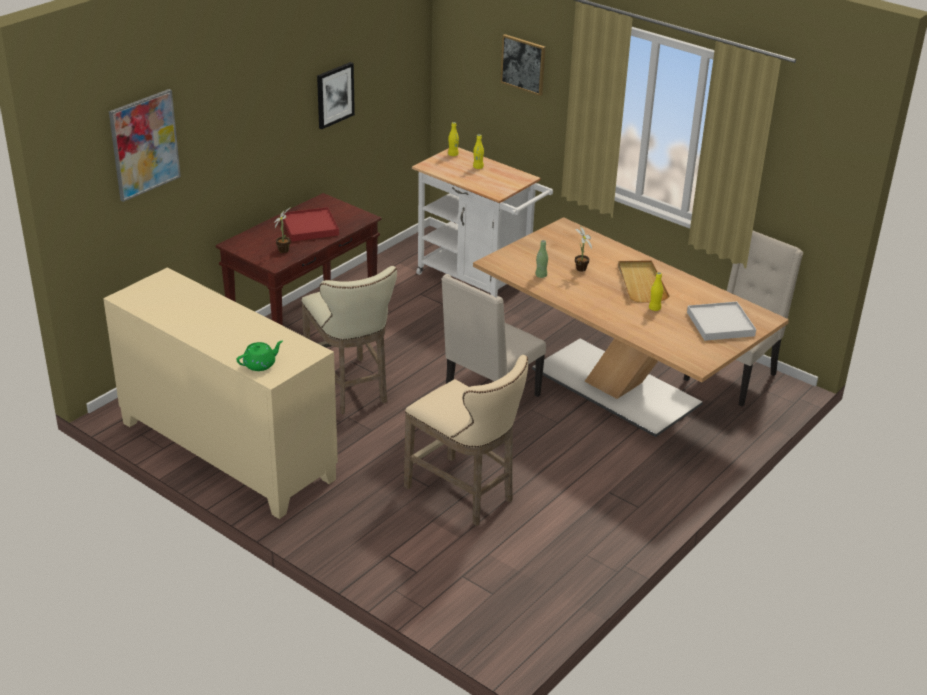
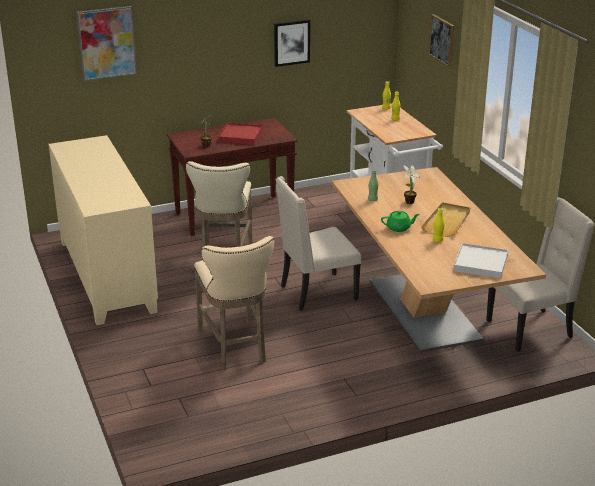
camera: 30 degrees right, 5 degrees down
green teapot [236,340,283,371] -> green teapot moved to [381,211,420,232]

